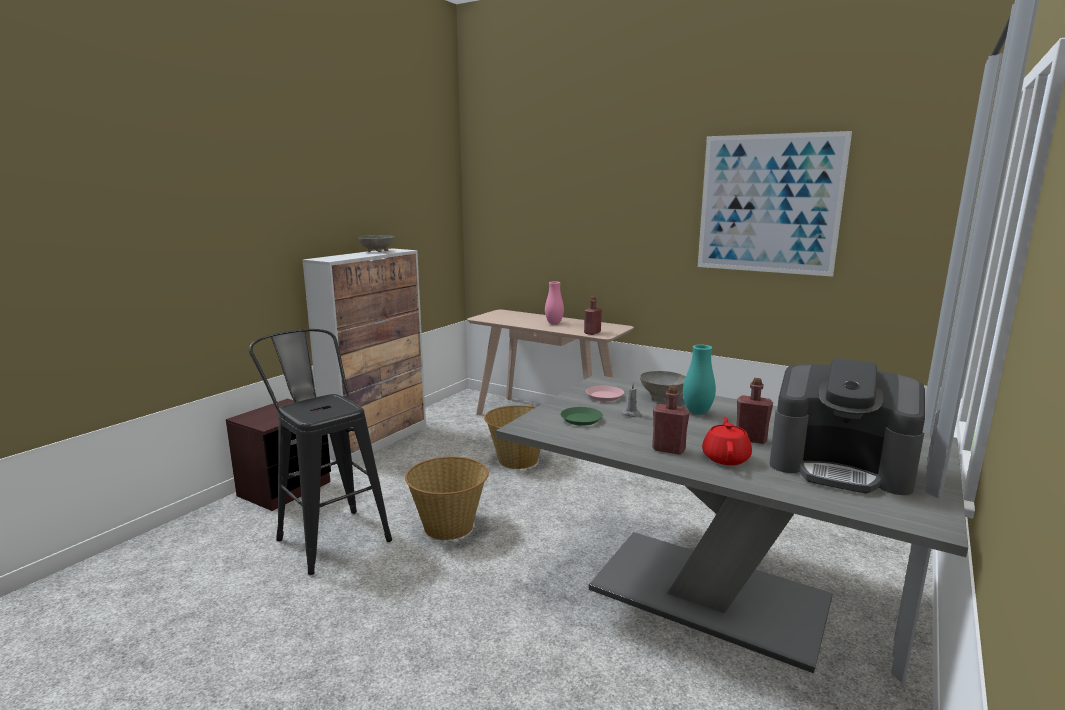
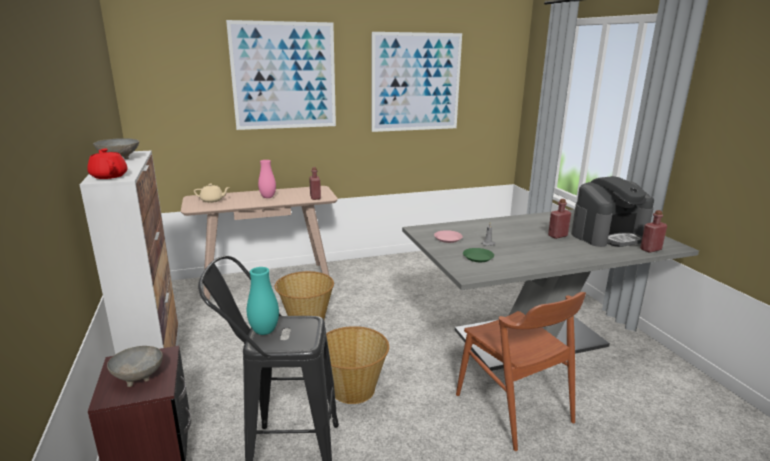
camera: 50 degrees left, 5 degrees up
grey bowl [640,371,686,401] -> grey bowl moved to [107,346,163,387]
red bottle [652,386,690,455] -> red bottle moved to [640,210,667,253]
turquoise vase [683,344,716,415] -> turquoise vase moved to [247,267,279,335]
red teapot [702,417,752,465] -> red teapot moved to [87,149,128,179]
none -> beige teapot [194,184,230,203]
none -> picture [226,20,336,130]
none -> brown chair [456,292,586,451]

